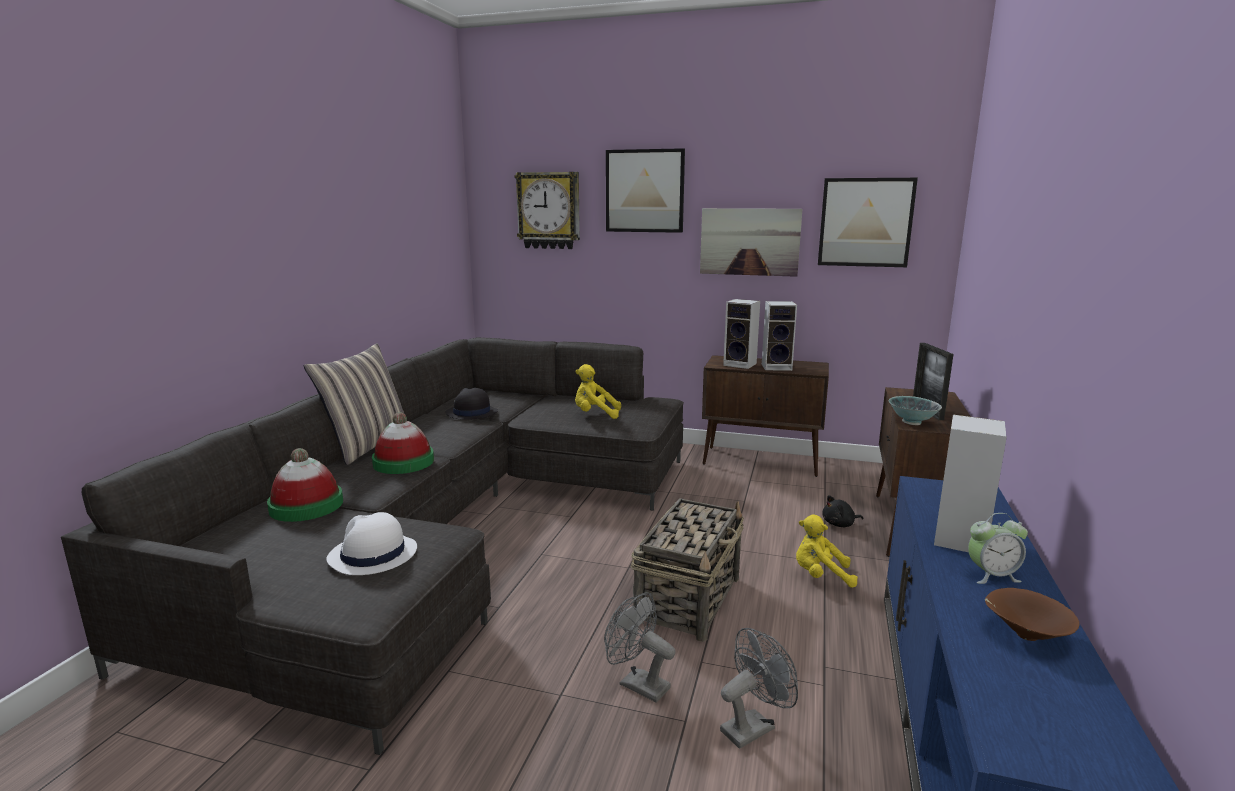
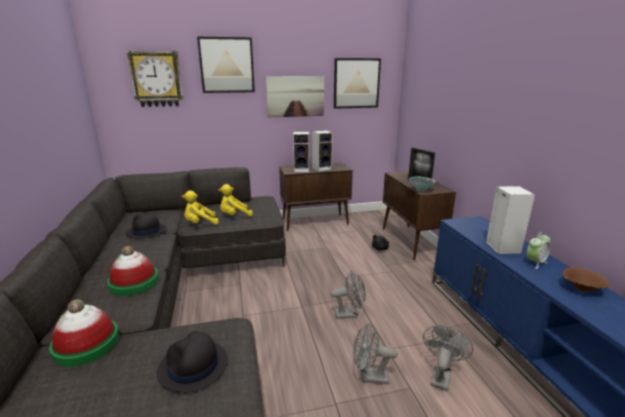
camera: 30 degrees left, 5 degrees up
pillow [304,343,404,465] -> none
white hat [326,512,417,575] -> black hat [157,331,228,392]
basket [631,498,744,642] -> grey fan [331,271,366,319]
yellow plush toy [796,515,858,588] -> yellow plush toy moved to [182,191,219,225]

